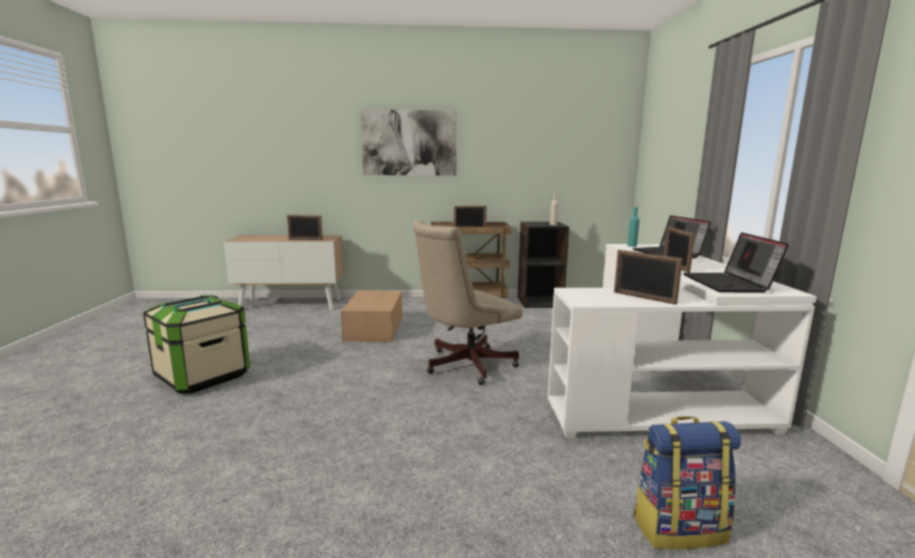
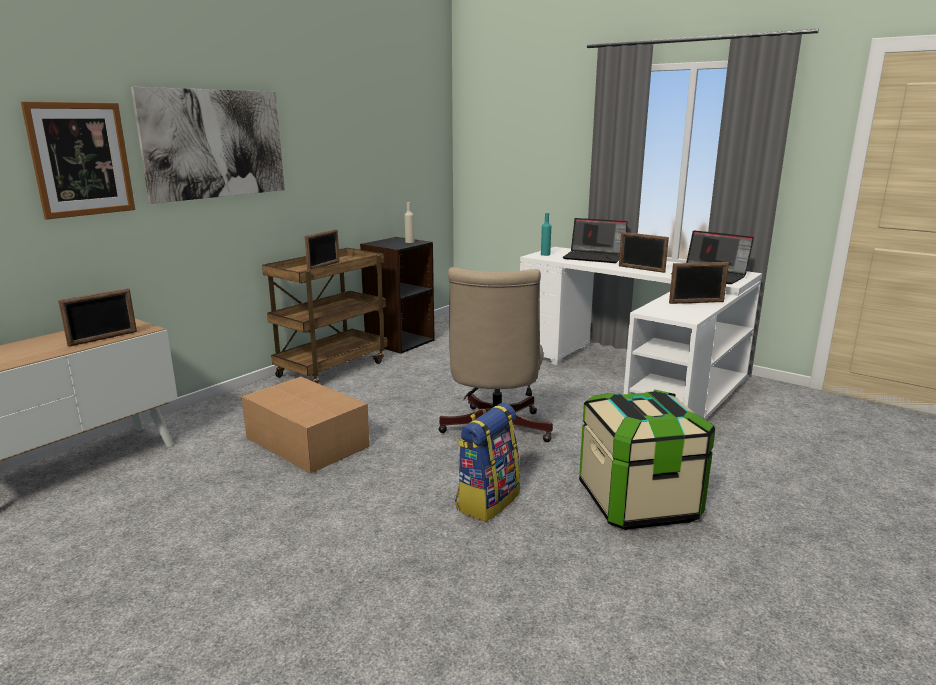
camera: 50 degrees left, 5 degrees up
storage box [143,295,250,394] -> storage box moved to [579,390,715,530]
backpack [634,416,741,549] -> backpack moved to [455,403,520,521]
none -> picture [21,102,135,220]

